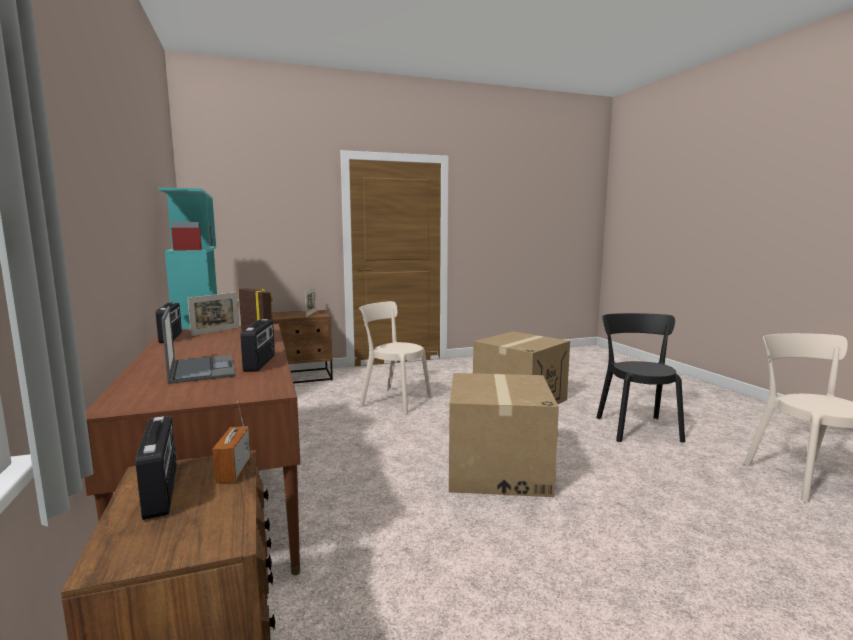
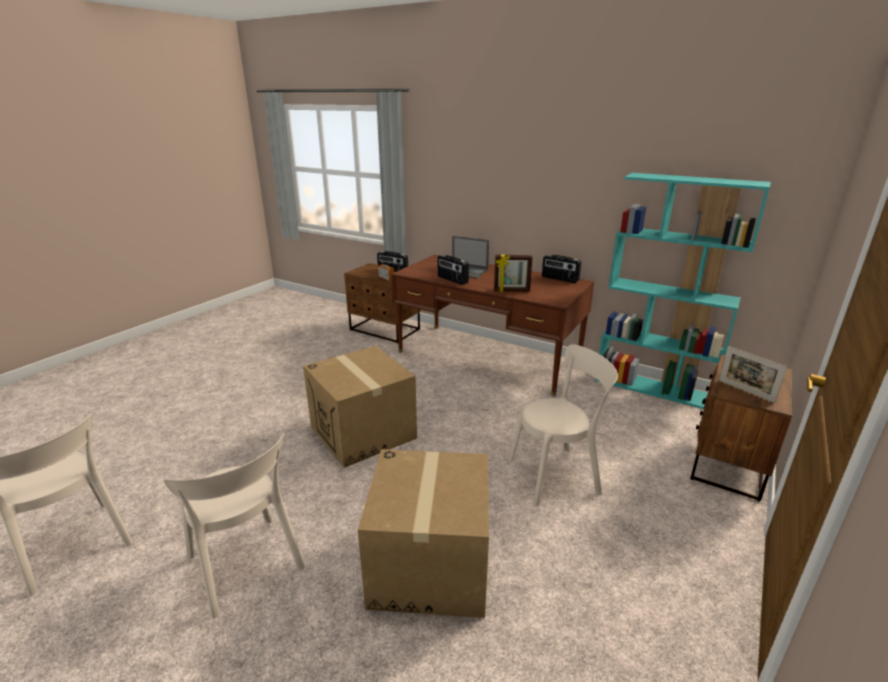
camera: 140 degrees right, 15 degrees up
picture frame [188,292,239,336] -> none
black chair [596,313,685,443] -> beige chair [164,433,305,619]

